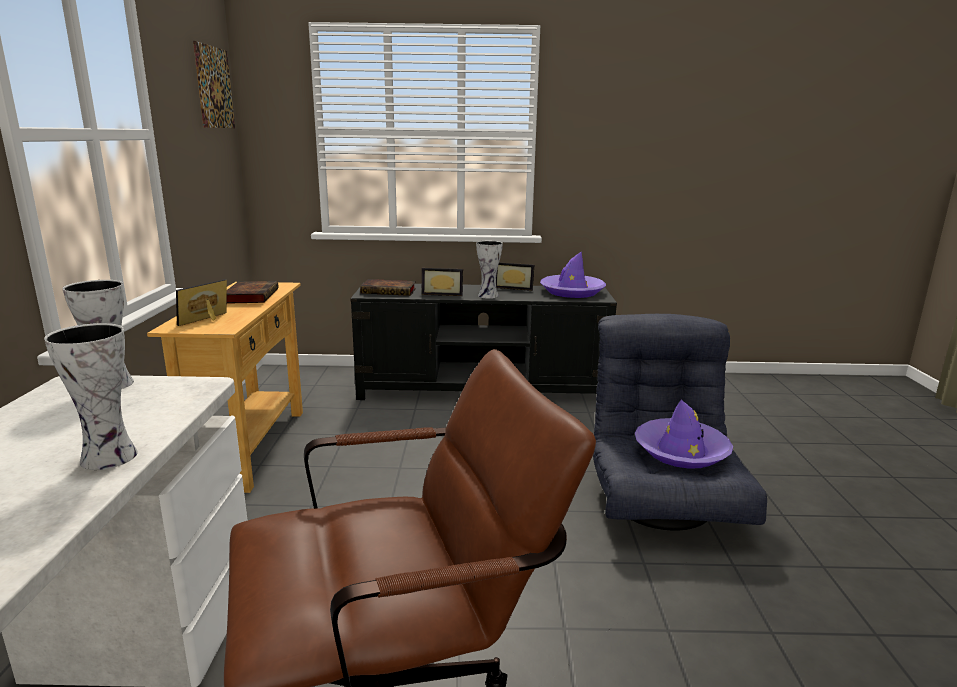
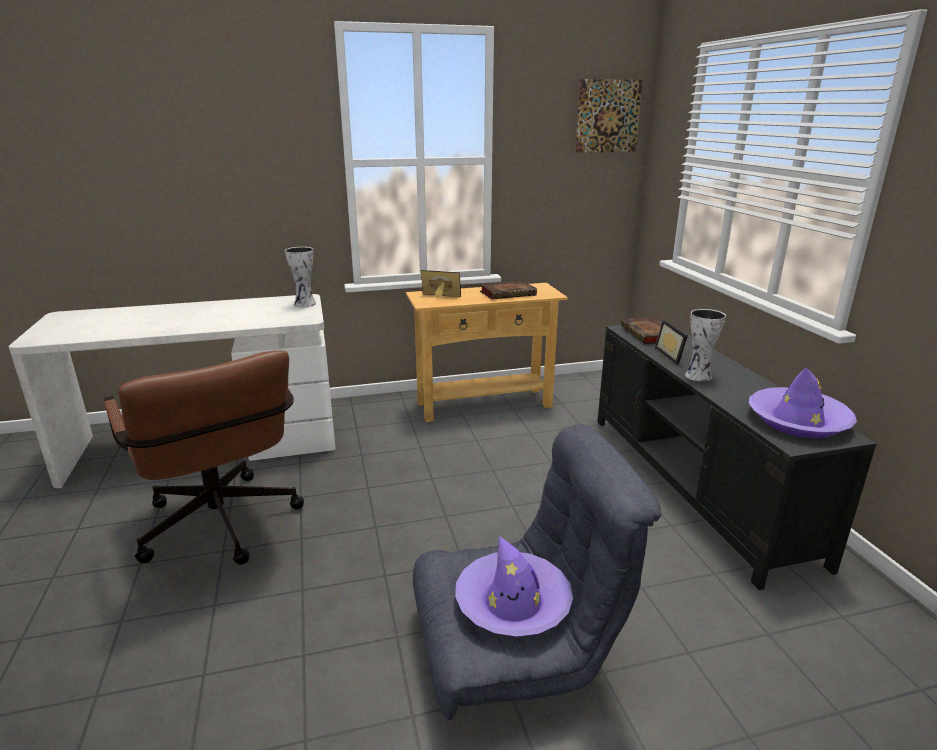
camera: 75 degrees right, 5 degrees up
vase [44,323,138,470] -> none
picture frame [496,262,534,291] -> none

